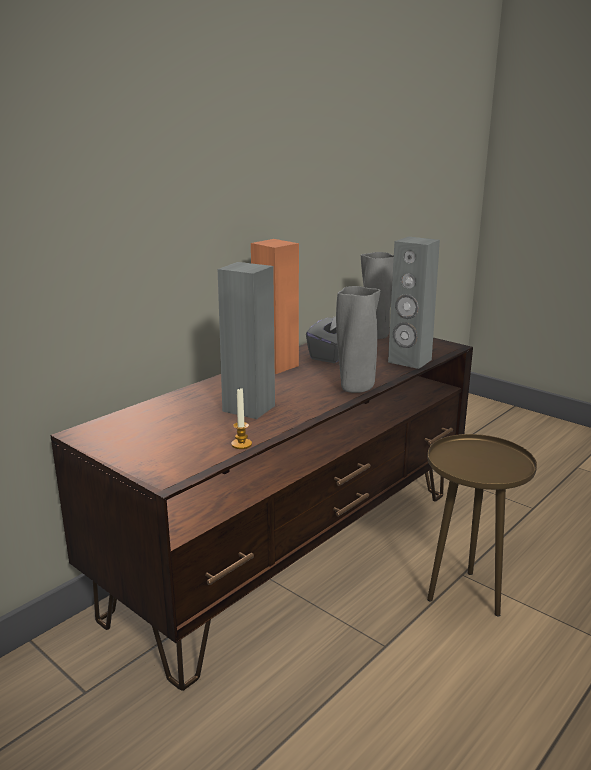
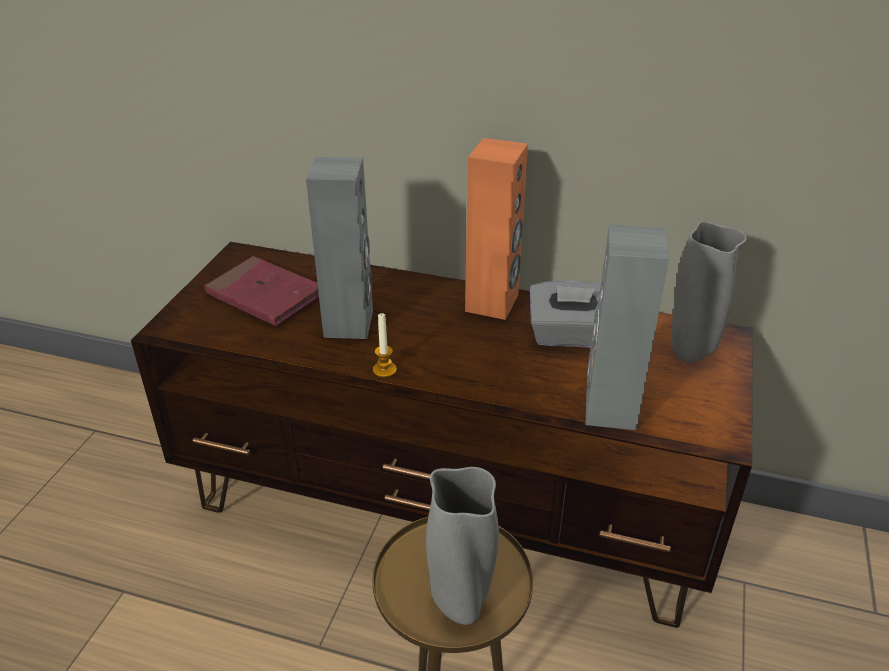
camera: 65 degrees right, 15 degrees up
candle [231,388,252,449] -> candle moved to [373,312,397,378]
grey vase [336,286,381,393] -> grey vase moved to [426,467,499,625]
none -> red book [204,256,319,326]

